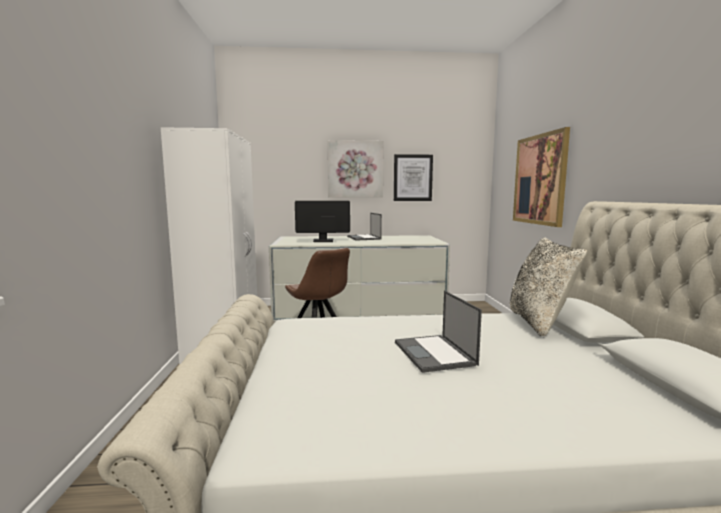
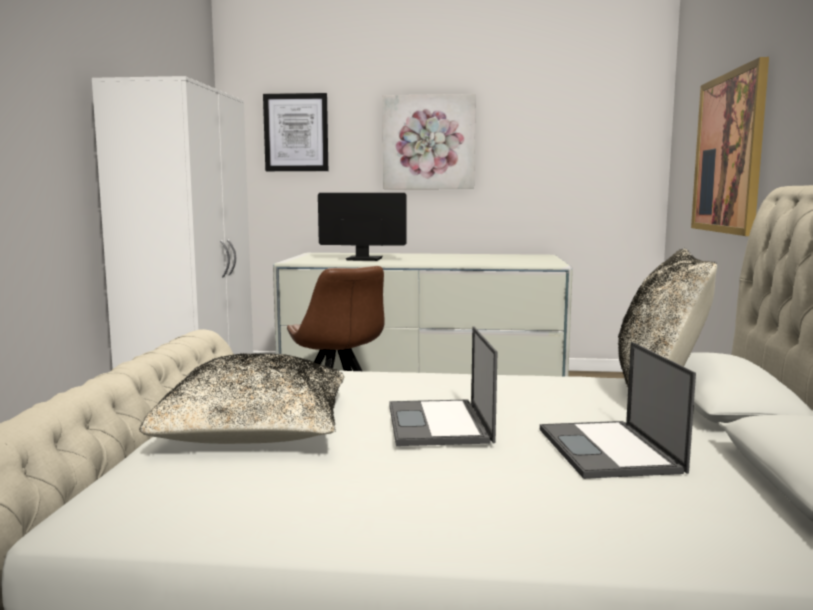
camera: 10 degrees right, 0 degrees up
laptop [347,213,382,240] -> laptop moved to [540,342,696,479]
picture [394,154,433,201] -> picture moved to [263,93,328,171]
none -> beige pillow [139,353,345,444]

